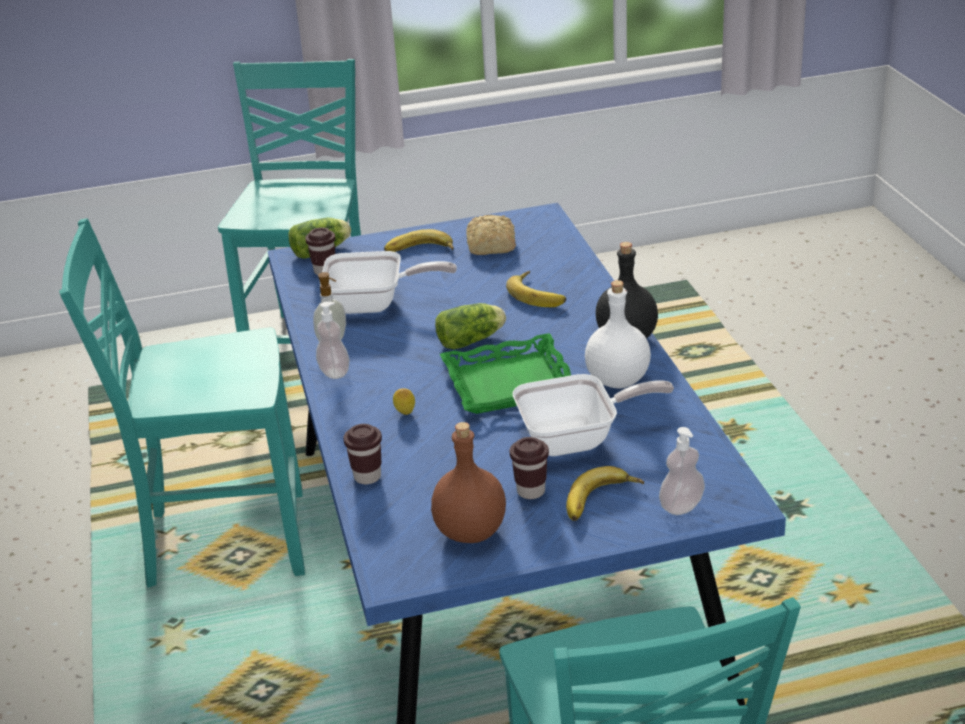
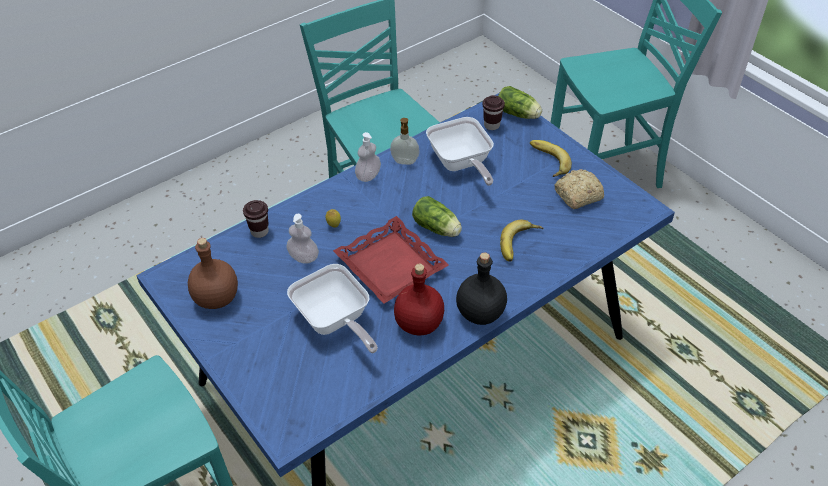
camera: 65 degrees right, 15 degrees up
green tray [440,333,571,414] -> red tray [333,216,449,303]
brown cup [510,437,549,499] -> none
banana [566,466,644,521] -> none
white bottle [585,280,651,388] -> red bottle [394,263,444,335]
soap dispenser [659,427,705,515] -> soap dispenser moved to [287,214,319,264]

